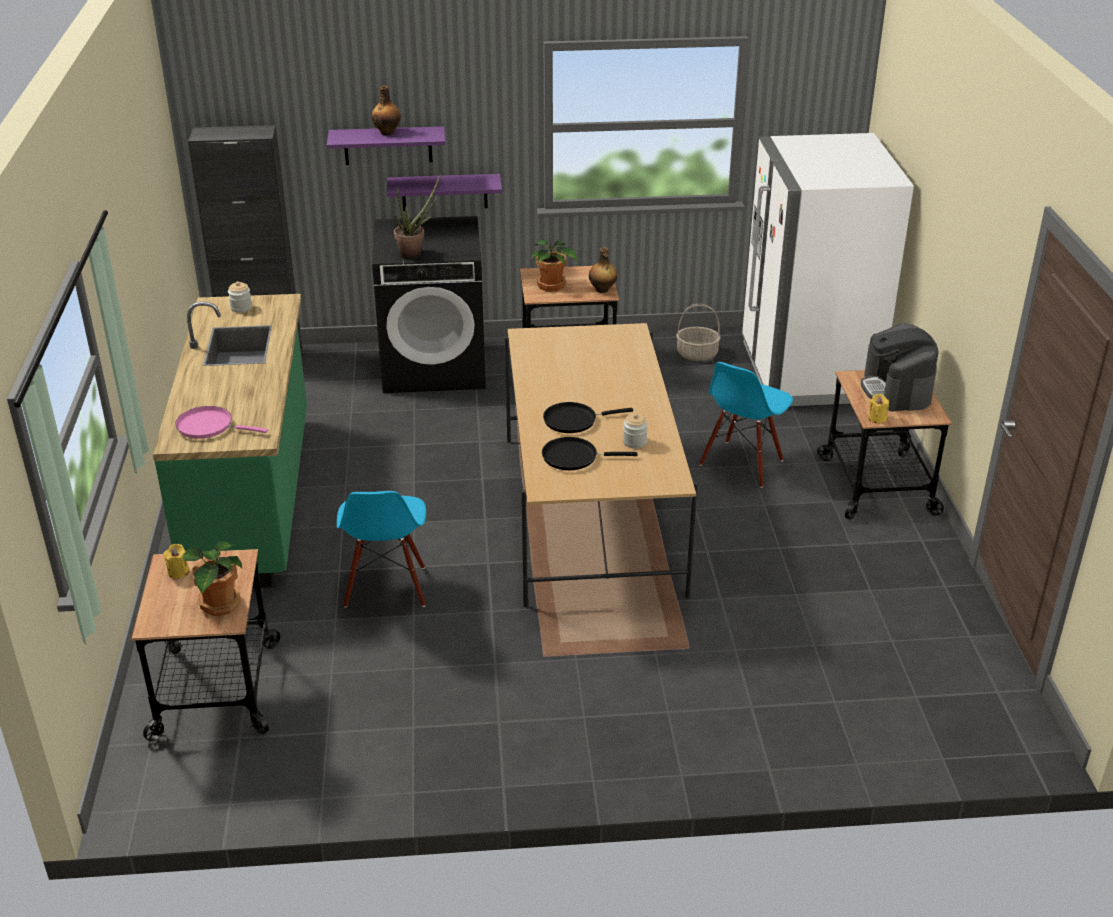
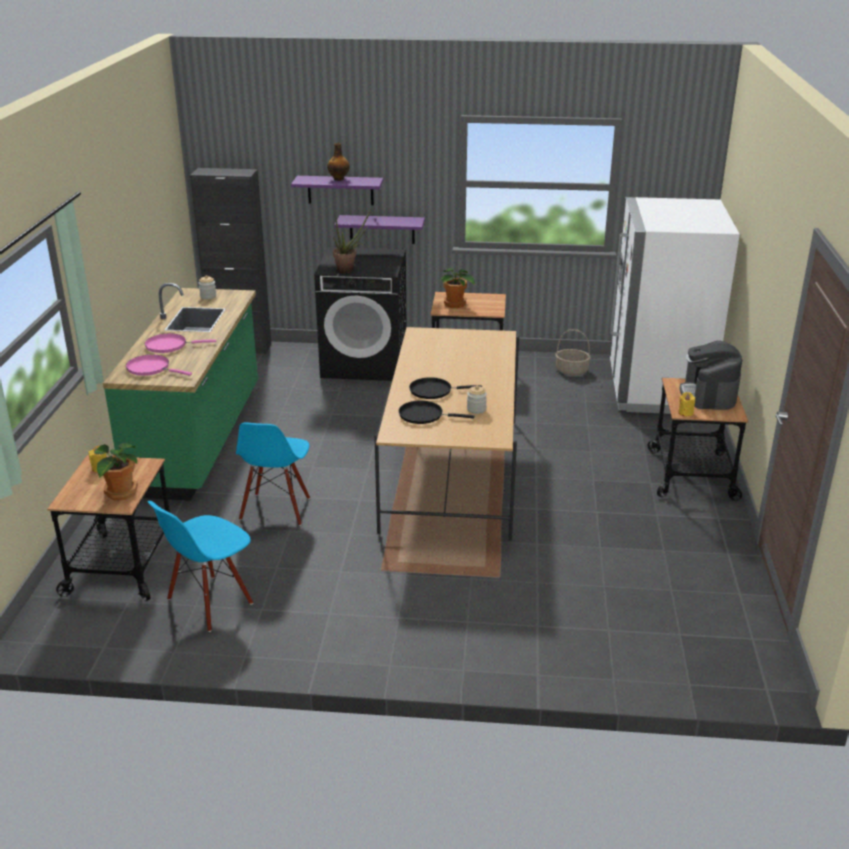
camera: 10 degrees right, 5 degrees down
bottle [589,247,617,293] -> none
blue chair [699,362,793,488] -> blue chair moved to [147,501,253,632]
none -> pink frying pan [145,334,216,353]

